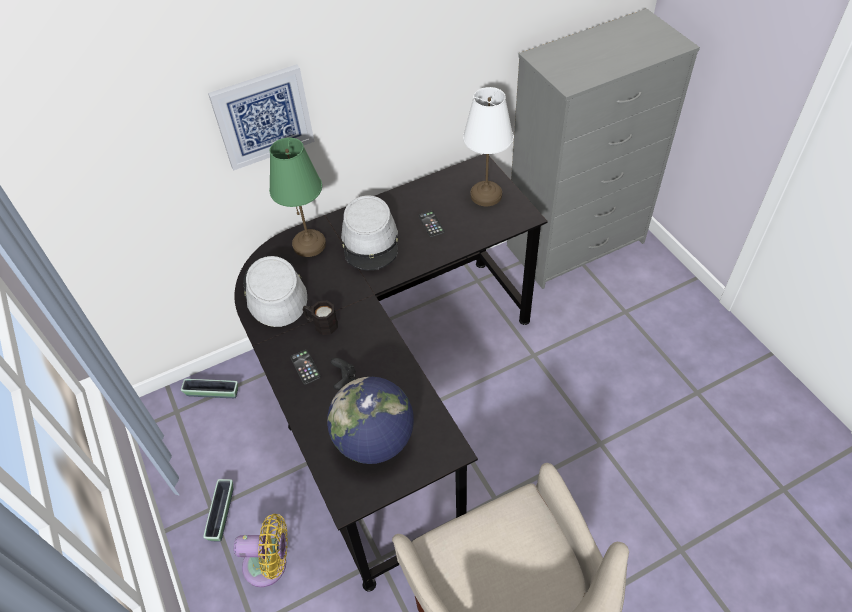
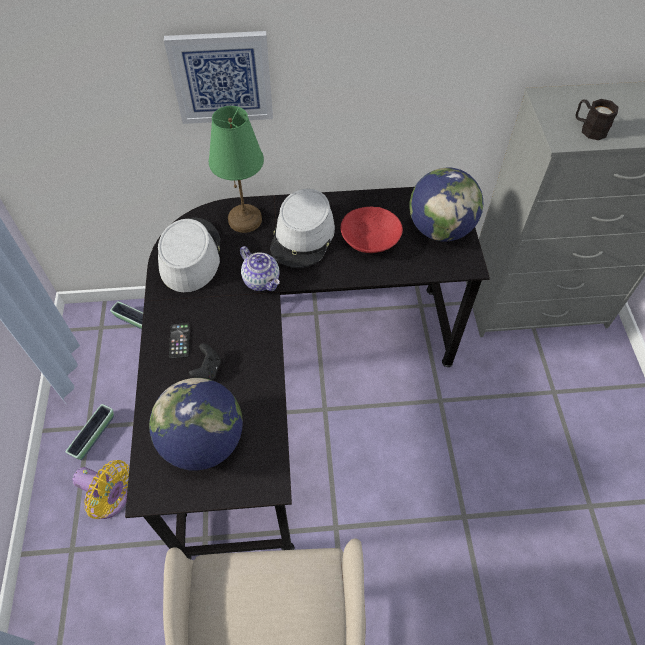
camera: 20 degrees right, 5 degrees up
black mug [303,300,338,335] -> black mug moved to [576,99,618,140]
phone [419,211,445,237] -> red bowl [341,206,403,253]
white table lamp [463,87,513,206] -> globe [409,167,483,242]
none -> teapot [240,246,280,291]

